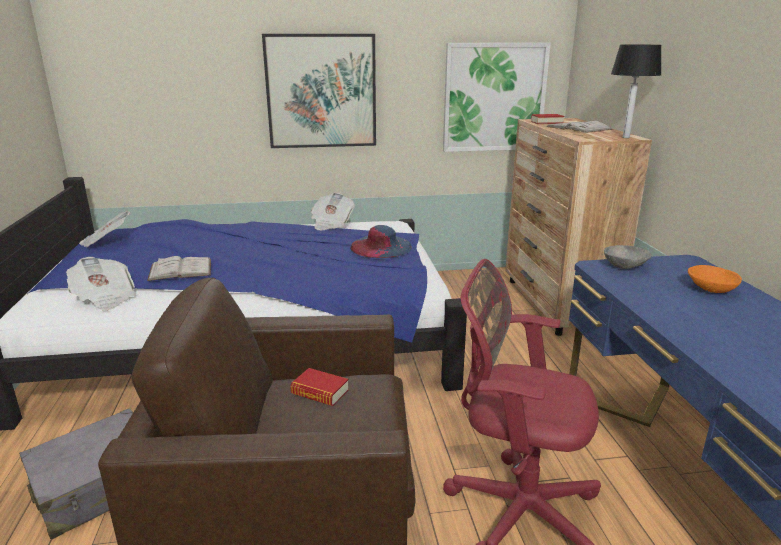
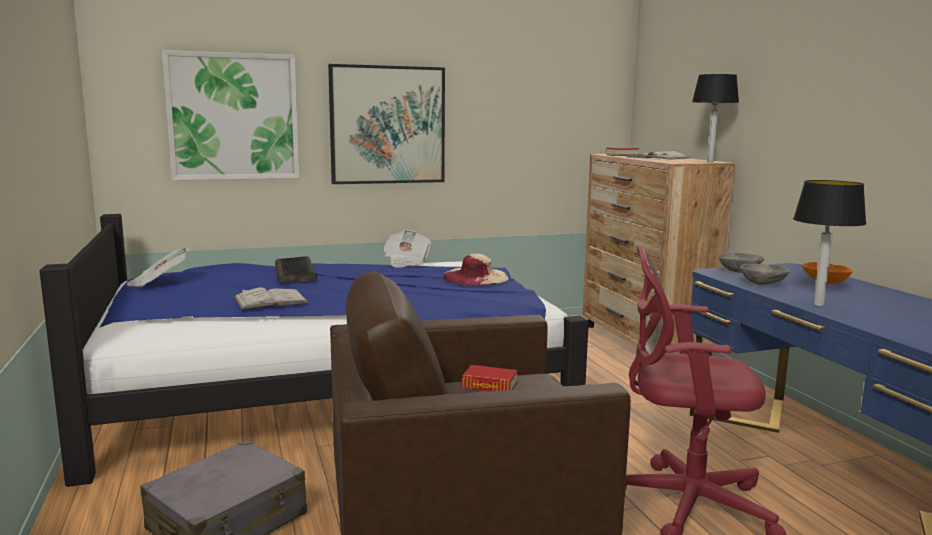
camera: 10 degrees left, 10 degrees down
newspaper [66,257,136,311] -> none
blue hat [350,225,412,258] -> beige hat [443,254,509,285]
picture [443,43,551,152] -> picture moved to [162,50,300,180]
none -> keyboard [275,256,317,282]
none -> grey bowl [740,264,790,285]
none -> table lamp [793,180,866,306]

